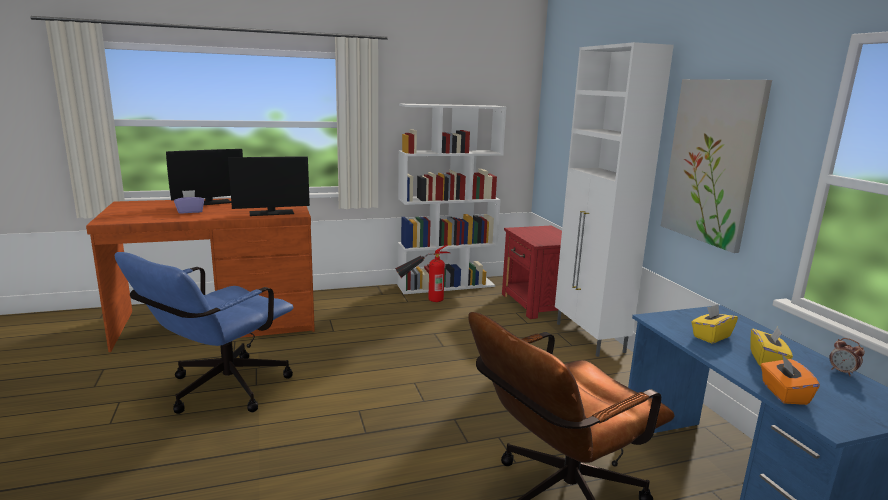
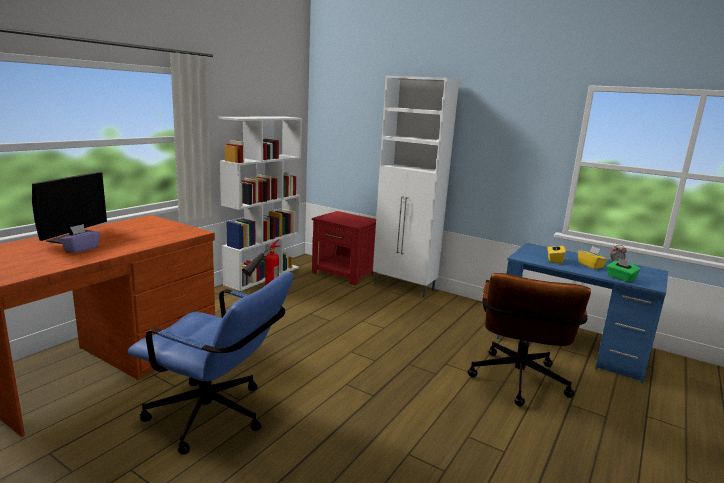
camera: 40 degrees left, 0 degrees up
blue office chair [115,252,293,414] -> blue office chair turned 60 degrees counterclockwise [128,272,294,455]
monitor [228,157,310,216] -> none
picture [661,79,772,253] -> none
orange tissue box [761,354,820,405] -> green tissue box [607,258,641,282]

